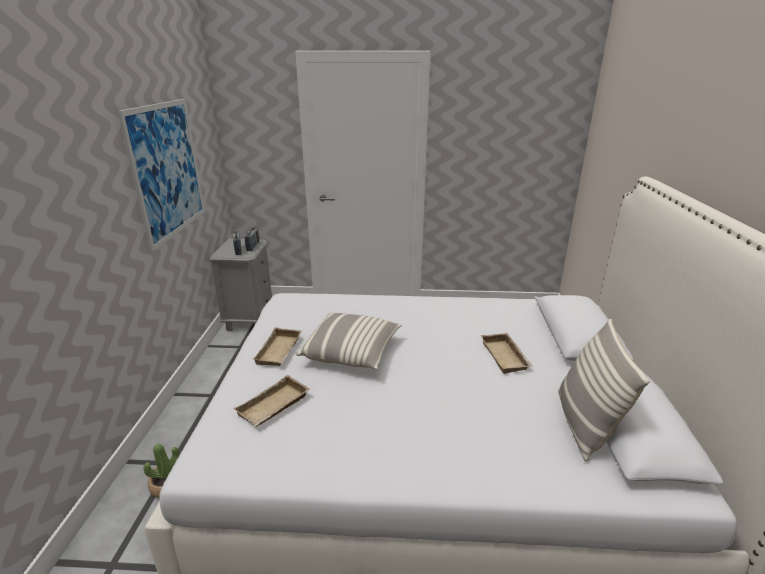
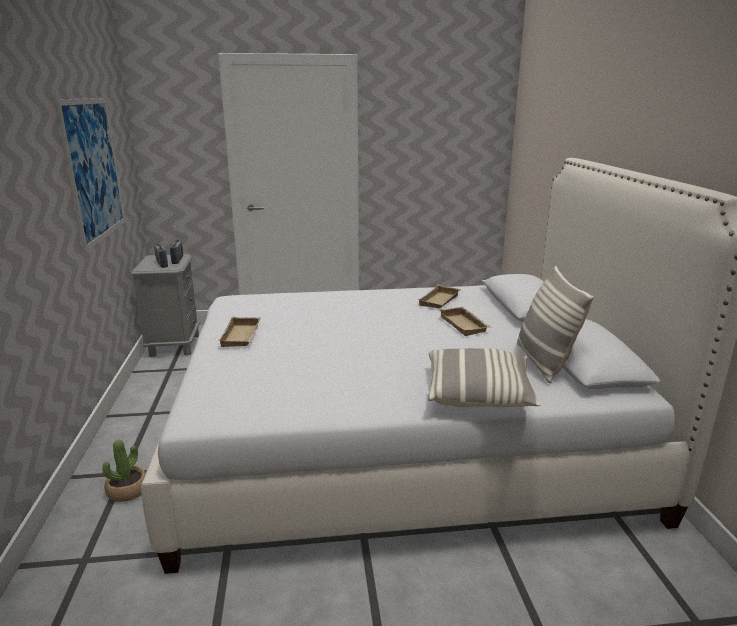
camera: 10 degrees left, 5 degrees down
beige tray [233,375,309,427] -> beige tray moved to [418,285,461,308]
pillow [296,312,402,369] -> pillow moved to [428,348,540,407]

